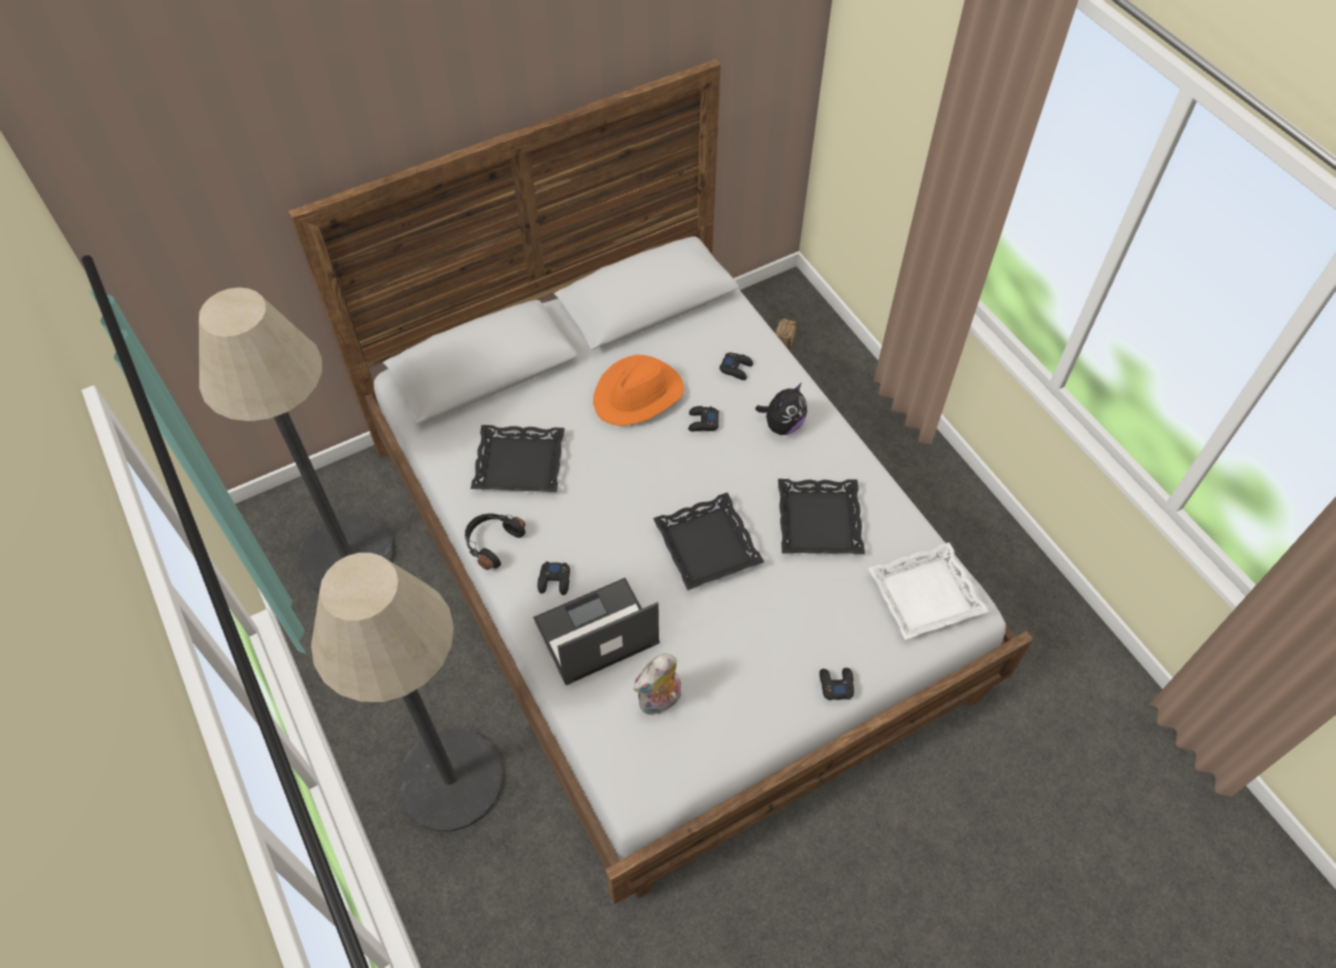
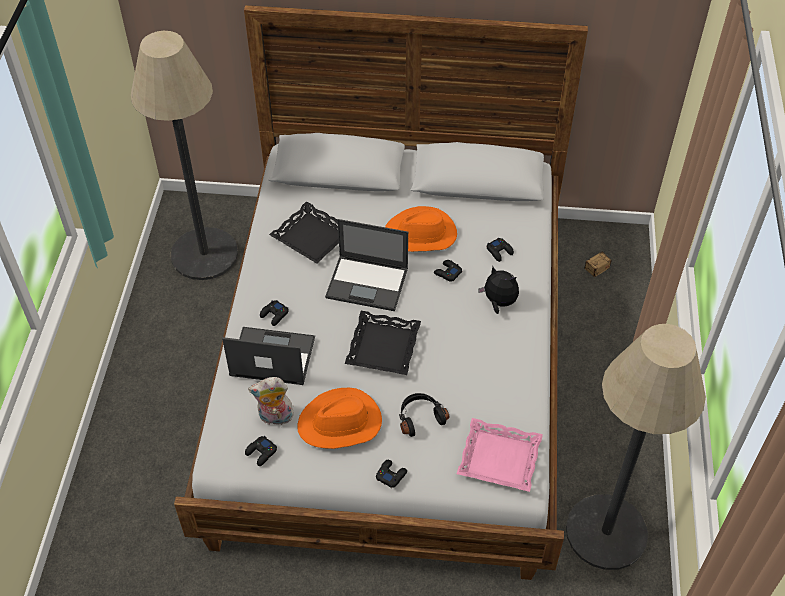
camera: 35 degrees right, 5 degrees down
floor lamp [311,553,503,831] -> floor lamp moved to [566,324,706,570]
black headphones [465,514,525,570] -> black headphones moved to [399,393,450,437]
plush toy [755,383,807,435] -> plush toy turned 135 degrees counterclockwise [478,267,519,314]
black tray [778,479,865,554] -> none
white tray [868,542,989,640] -> pink tray [457,418,543,492]
none -> black game controller [245,436,277,466]
none -> orange hat [297,388,382,449]
none -> laptop [325,219,408,311]

